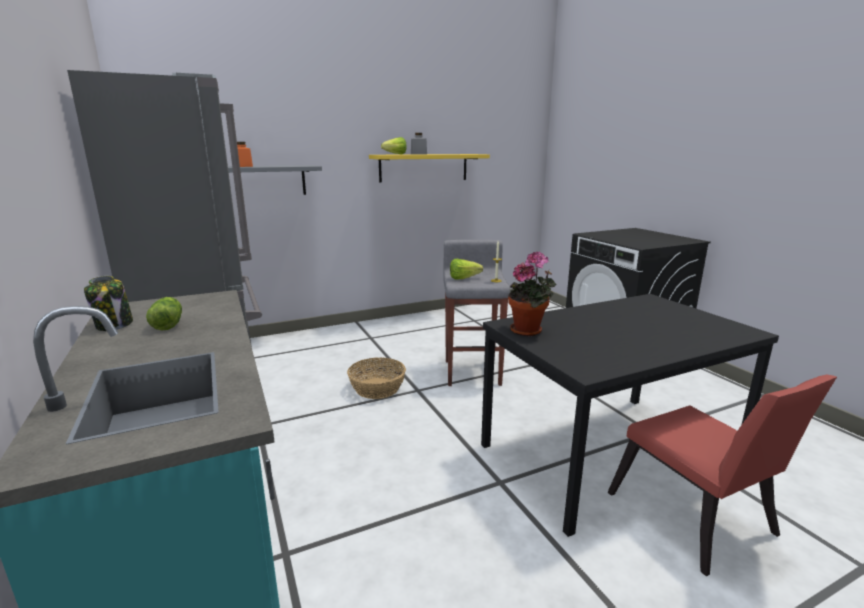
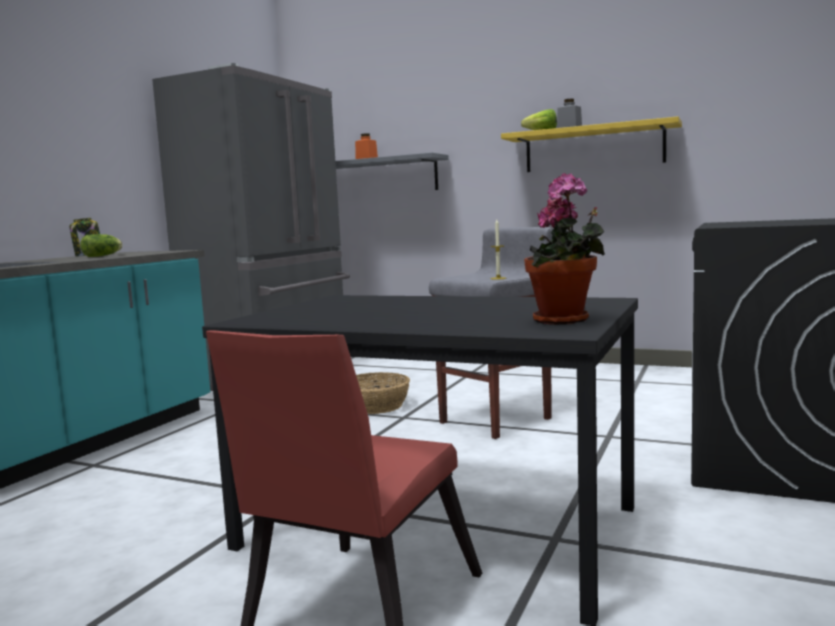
camera: 50 degrees right, 10 degrees down
lettuce [450,259,483,280] -> none
potted plant [508,251,556,336] -> potted plant moved to [524,173,605,325]

